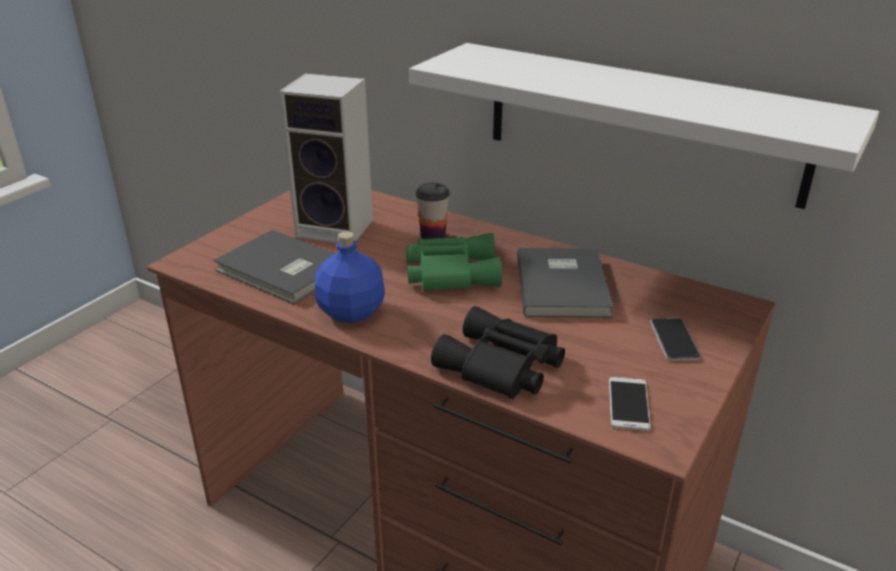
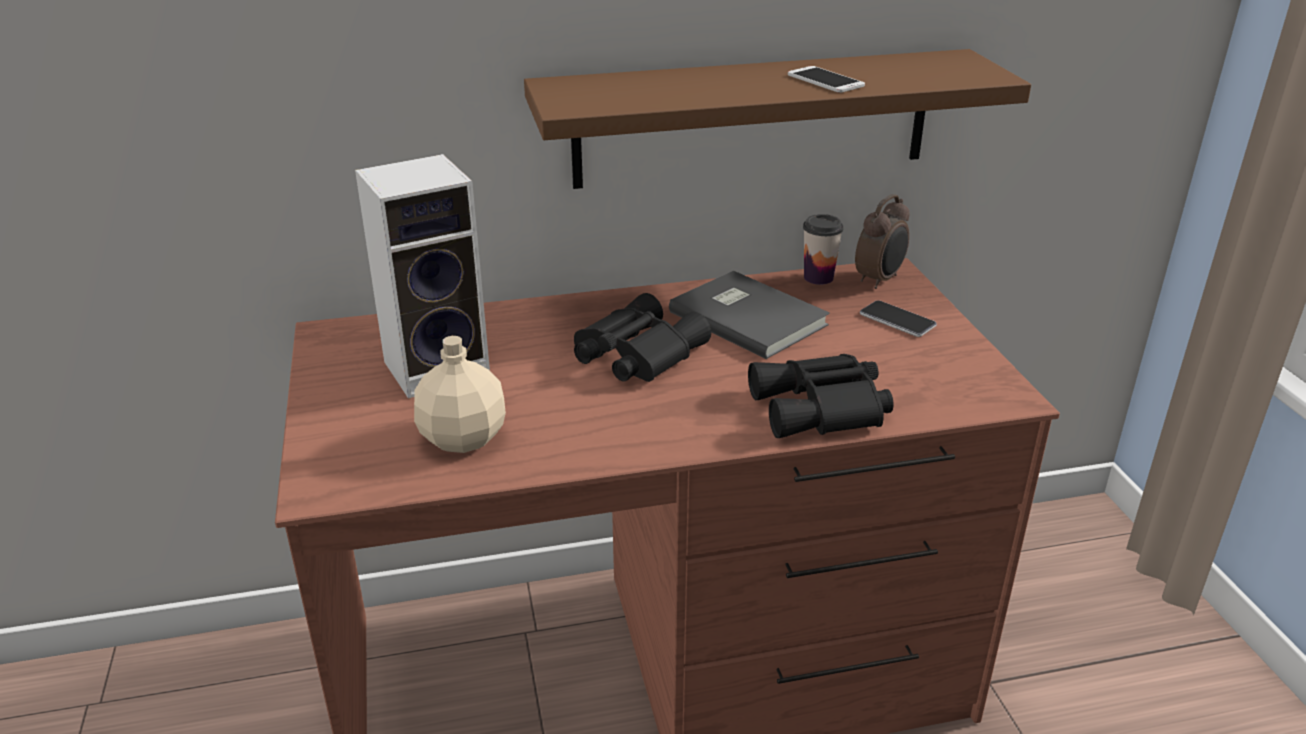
camera: 45 degrees left, 0 degrees up
grey book [213,230,336,304] -> beige bottle [414,336,506,453]
blue bottle [315,231,385,323] -> none
green binoculars [406,233,502,291] -> black binoculars [574,293,711,382]
white shelf [410,43,879,209] -> brown shelf [524,49,1031,189]
cup [416,182,450,239] -> cup moved to [803,214,843,285]
phone [609,377,651,431] -> phone moved to [788,66,865,93]
none -> alarm clock [855,194,910,289]

